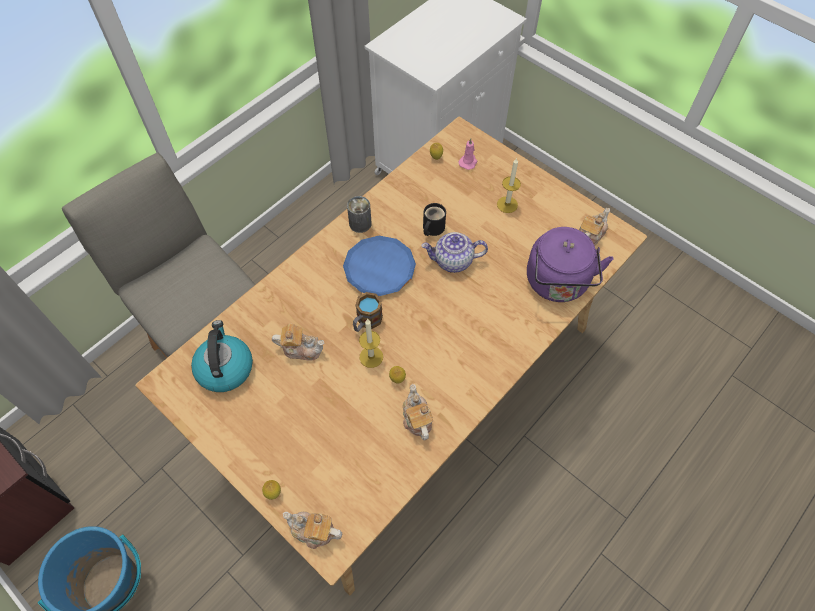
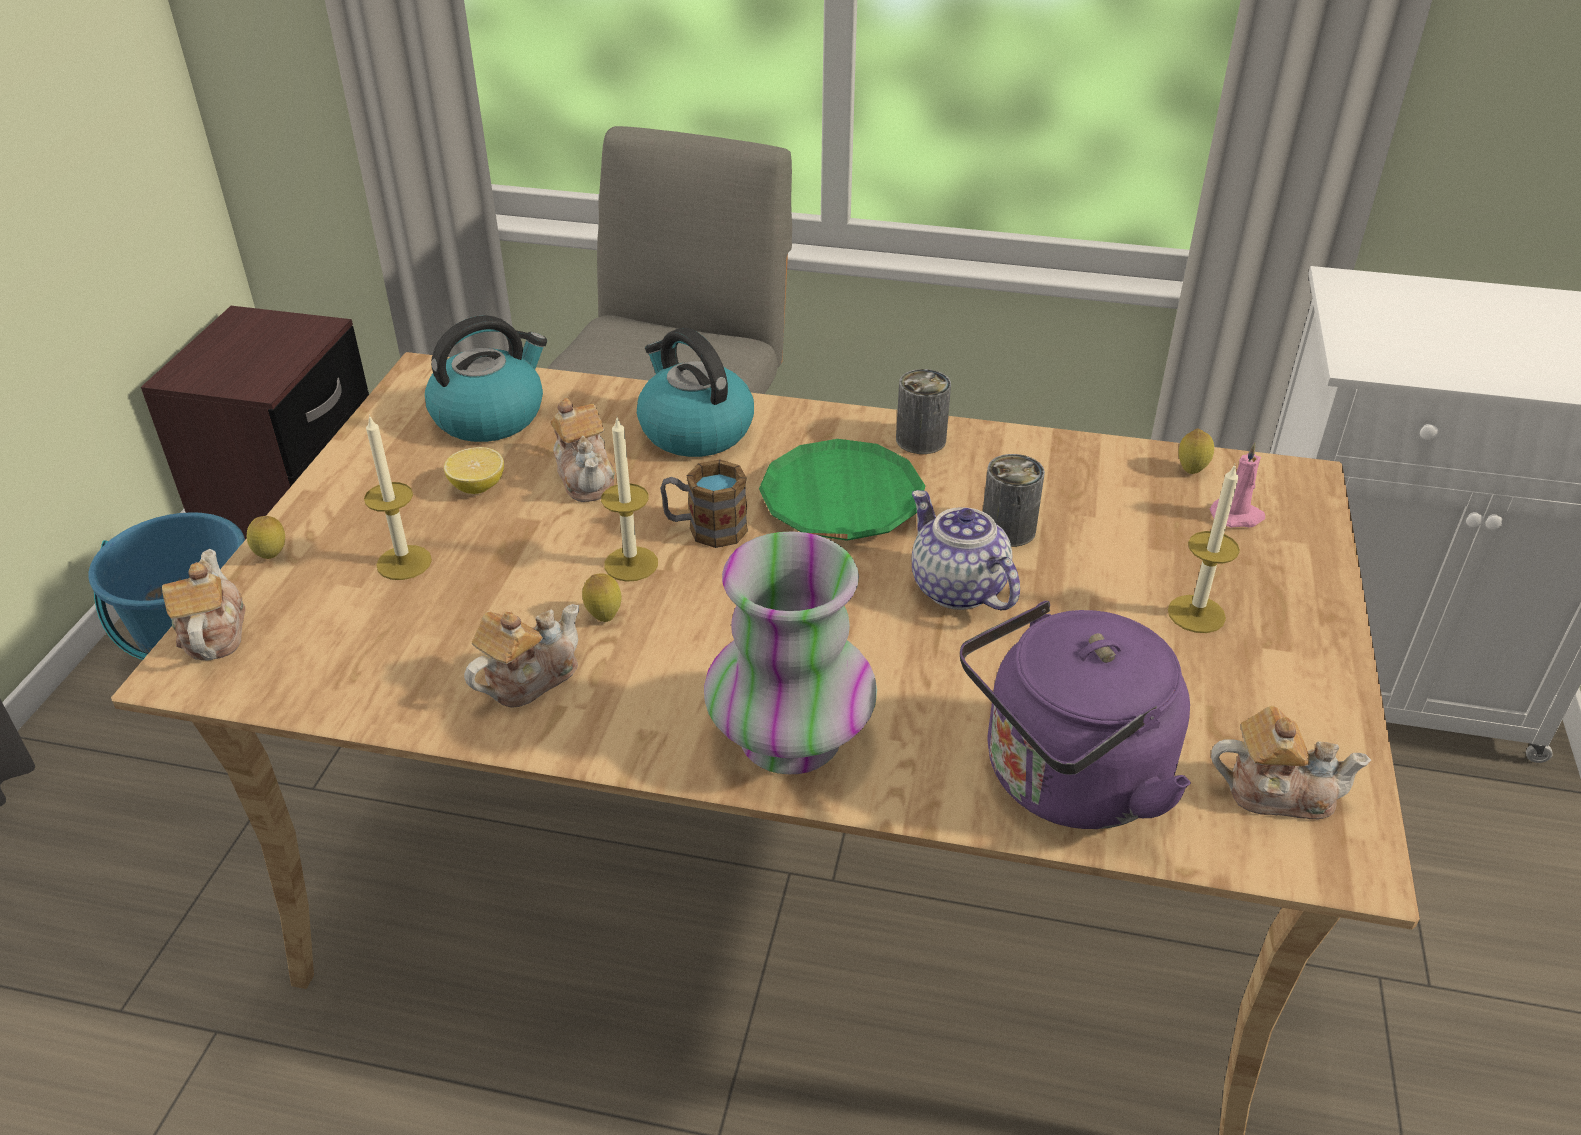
camera: 60 degrees right, 20 degrees down
blue plate [343,236,416,296] -> green plate [759,439,925,541]
black mug [423,203,446,236] -> can [983,454,1045,547]
none -> candle [364,414,432,580]
none -> lemon [444,447,504,494]
none -> kettle [637,328,754,457]
none -> vase [704,531,877,774]

